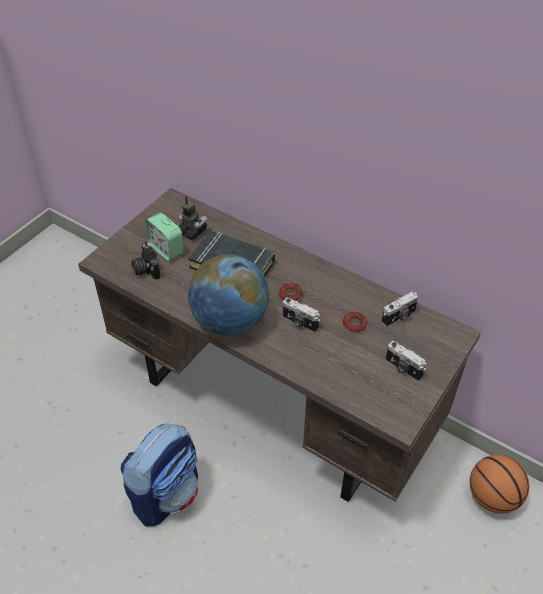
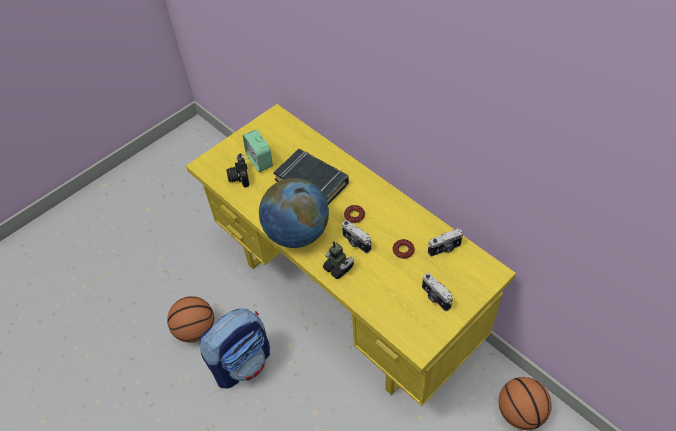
camera: 15 degrees right, 5 degrees up
brown desk [78,188,481,502] -> yellow desk [186,104,516,406]
toy robot [178,196,207,240] -> toy robot moved to [323,241,354,279]
none -> basketball [167,296,214,343]

